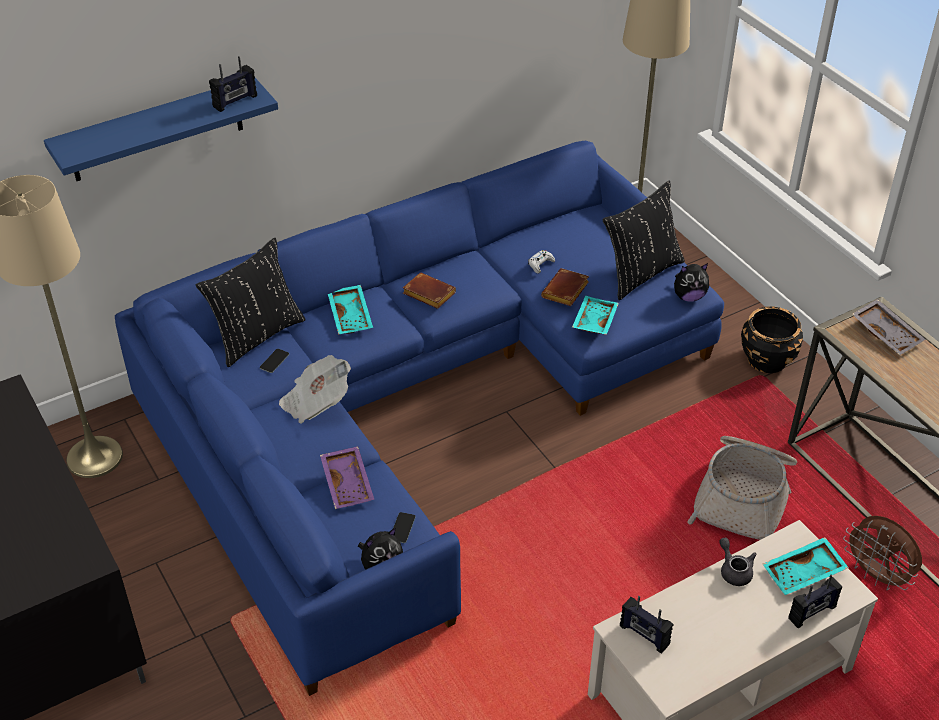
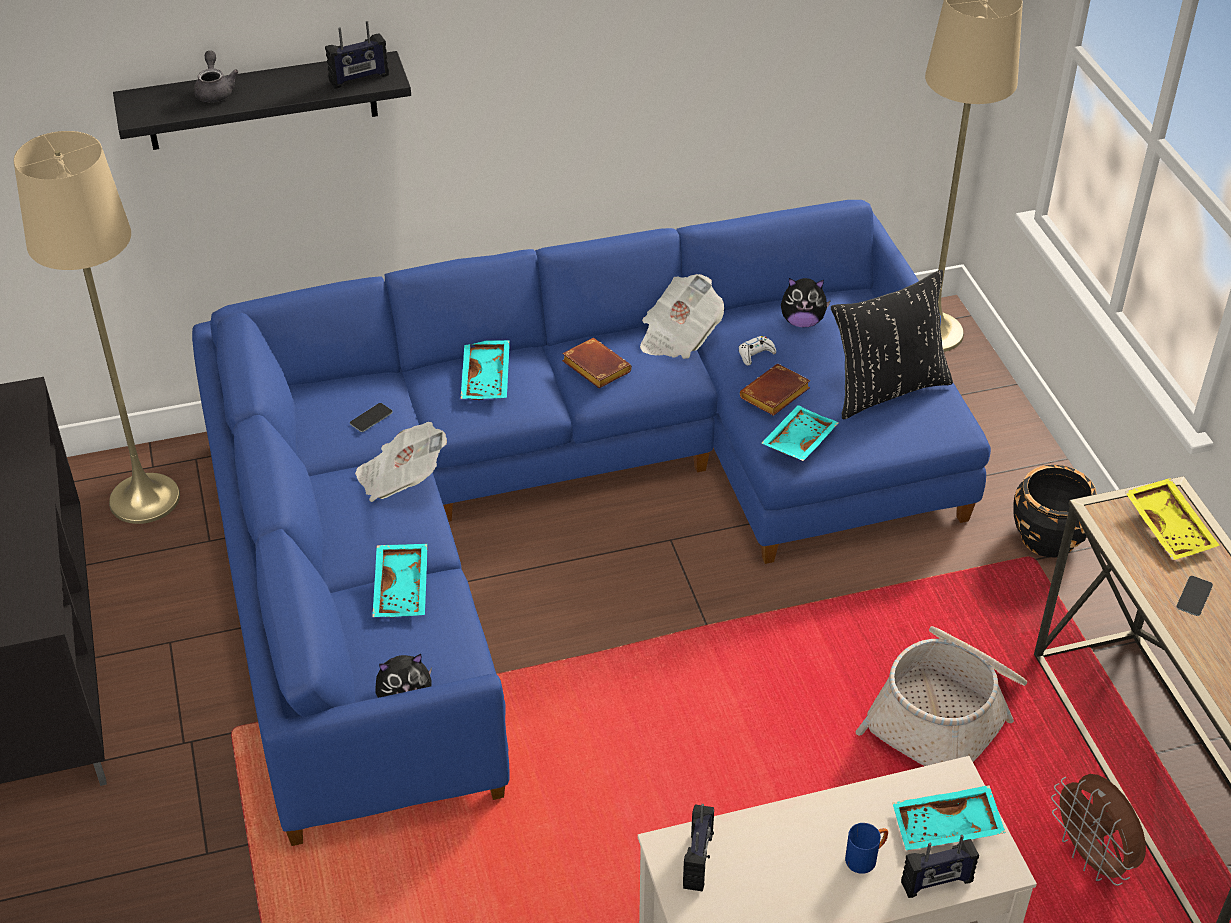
camera: 15 degrees right, 0 degrees up
blue shelf [44,78,278,181] -> black shelf [113,51,411,150]
black pillow [196,238,306,367] -> none
purple tray [320,446,374,509] -> turquoise tray [372,544,428,617]
phone [393,512,416,543] -> phone moved to [1176,576,1213,616]
radio [620,596,673,654] -> radio turned 135 degrees counterclockwise [683,804,714,892]
plush toy [674,263,709,302] -> plush toy moved to [781,278,831,327]
grey teapot [720,538,757,586] -> grey teapot moved to [194,51,239,102]
grey tray [852,299,925,356] -> yellow tray [1125,478,1220,560]
none -> newspaper [640,274,724,359]
none -> blue mug [845,823,888,874]

